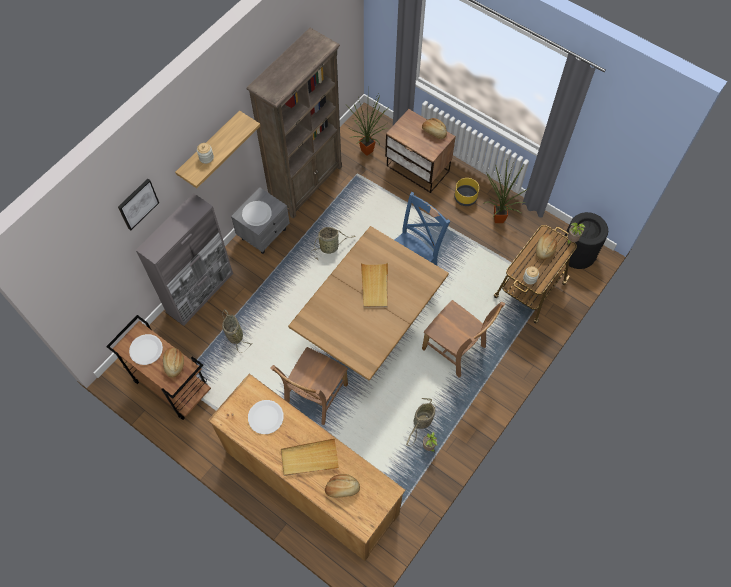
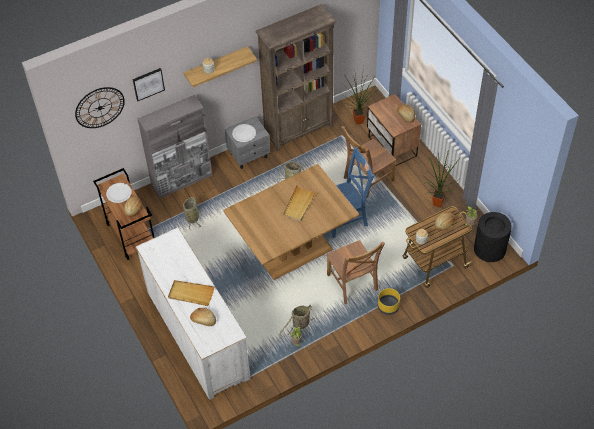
camera: 25 degrees right, 10 degrees down
brown dresser [208,374,406,561] -> white dresser [135,228,250,400]
white plate [248,400,284,434] -> none
brown chair [270,347,348,425] -> brown chair moved to [341,126,396,199]
yellow planter [454,178,479,206] -> yellow planter moved to [378,288,400,315]
none -> wall clock [75,87,125,128]

